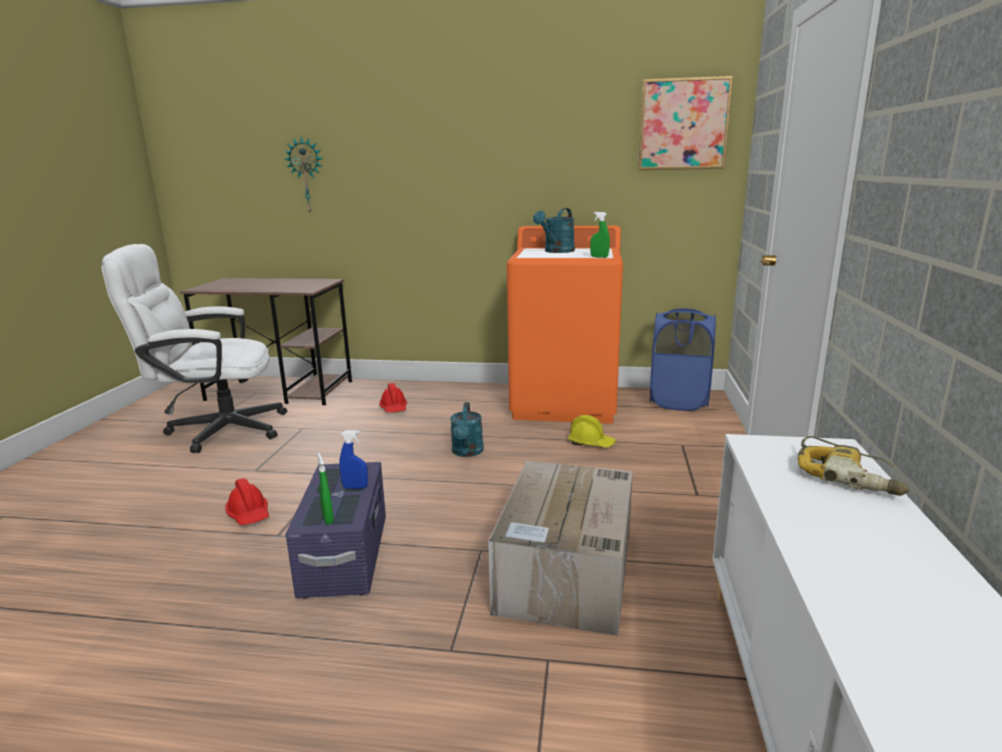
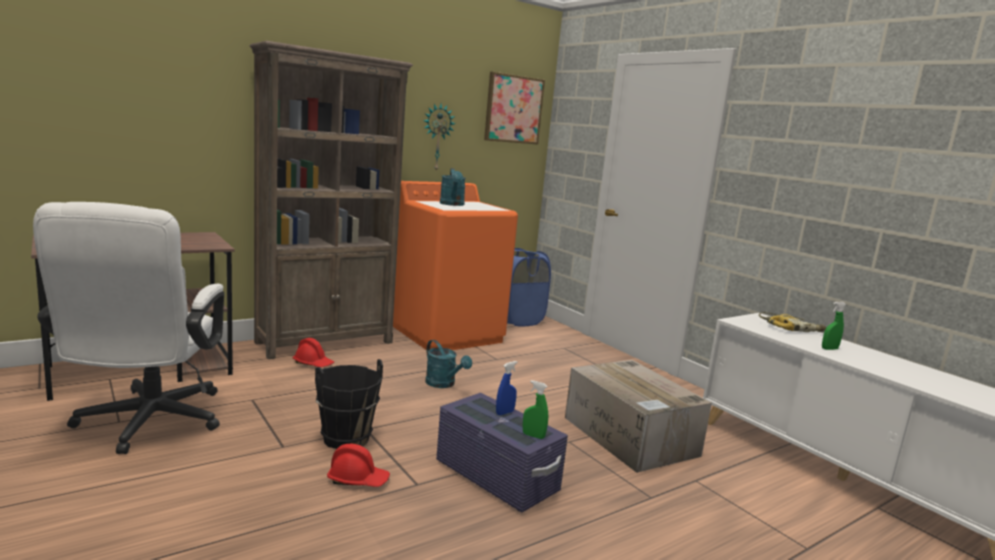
camera: 45 degrees left, 5 degrees down
white office chair [102,244,287,453] -> white office chair turned 45 degrees counterclockwise [33,202,224,454]
wall clock [285,136,323,214] -> wall clock moved to [423,104,455,171]
yellow hard hat [568,415,616,447] -> none
green spray bottle [590,212,610,258] -> green spray bottle moved to [822,302,846,350]
none -> brown bookcase [249,41,413,359]
none -> black bucket [315,359,383,449]

